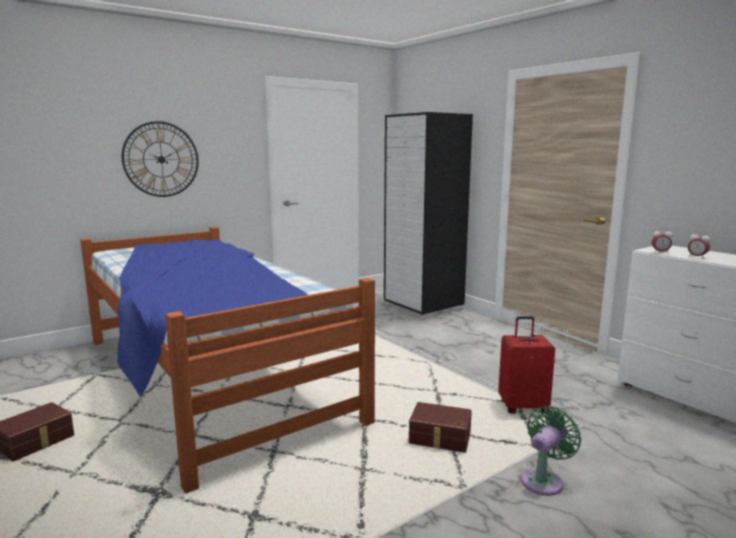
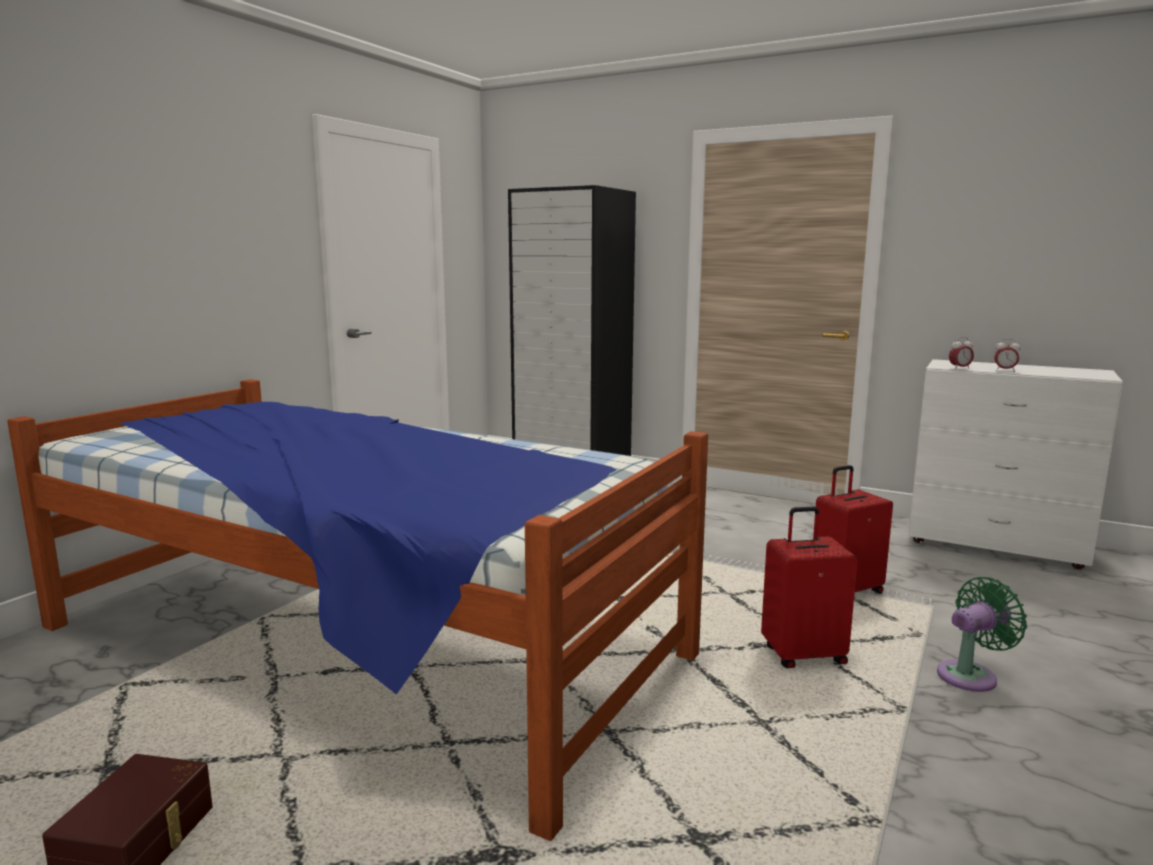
camera: 25 degrees left, 0 degrees up
wall clock [122,121,199,197] -> none
brown storage box [409,402,472,453] -> red suitcase [761,507,858,668]
green fan [521,406,581,496] -> green fan turned 45 degrees clockwise [937,577,1027,692]

